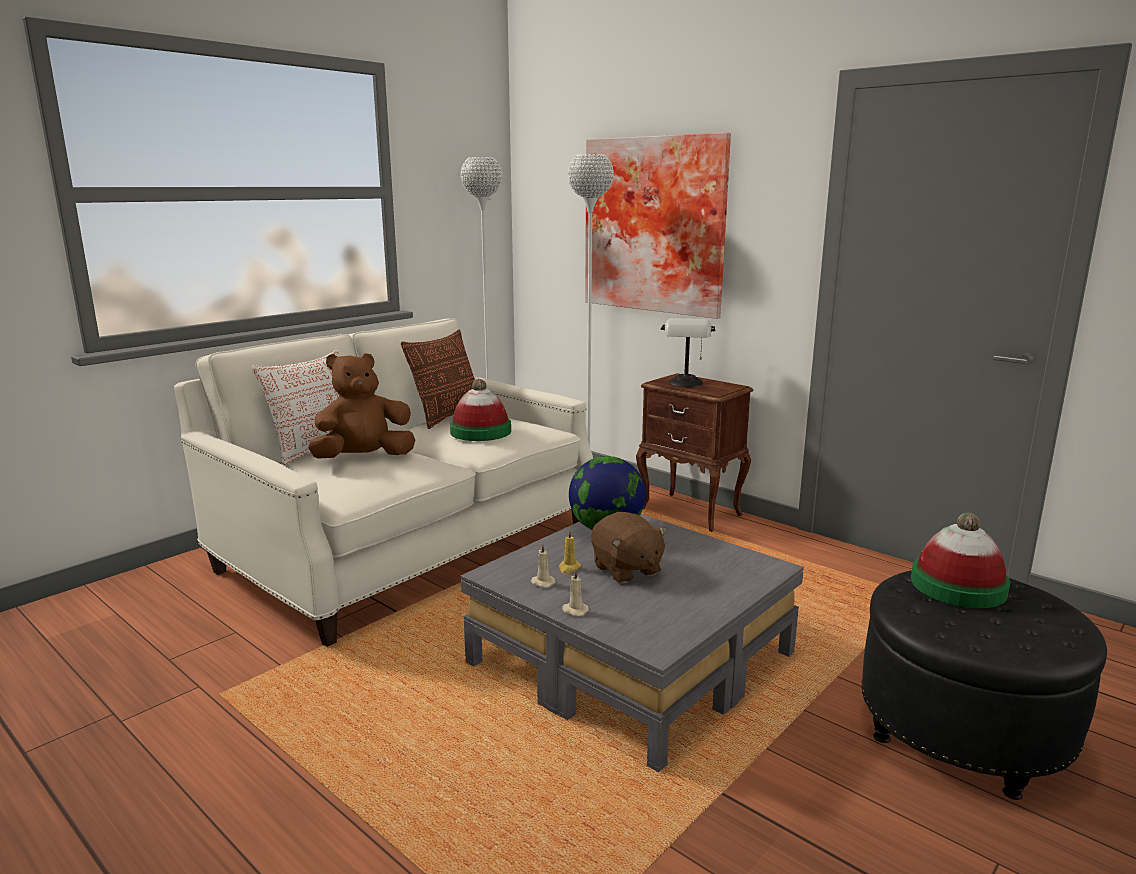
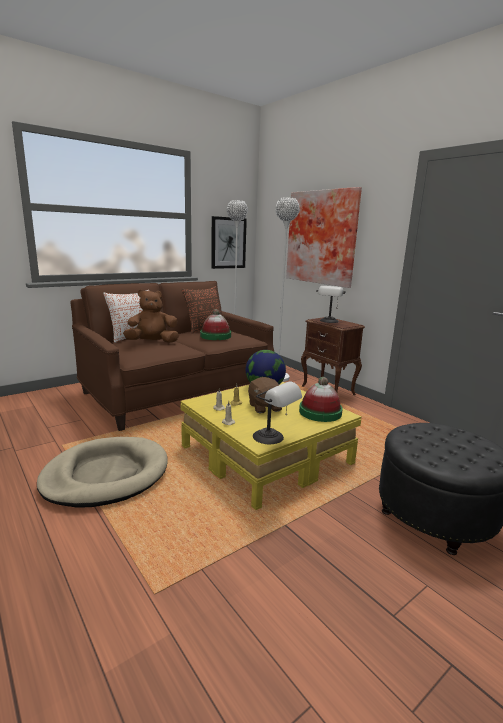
camera: 10 degrees right, 0 degrees up
white sofa [174,318,593,647] -> brown sofa [70,281,274,431]
grey coffee table [461,514,804,772] -> yellow coffee table [180,381,362,510]
hat [911,513,1010,608] -> hat moved to [299,377,342,422]
none -> beige dog bed [37,437,168,508]
none -> picture [211,216,247,269]
none -> table lamp [253,382,302,444]

